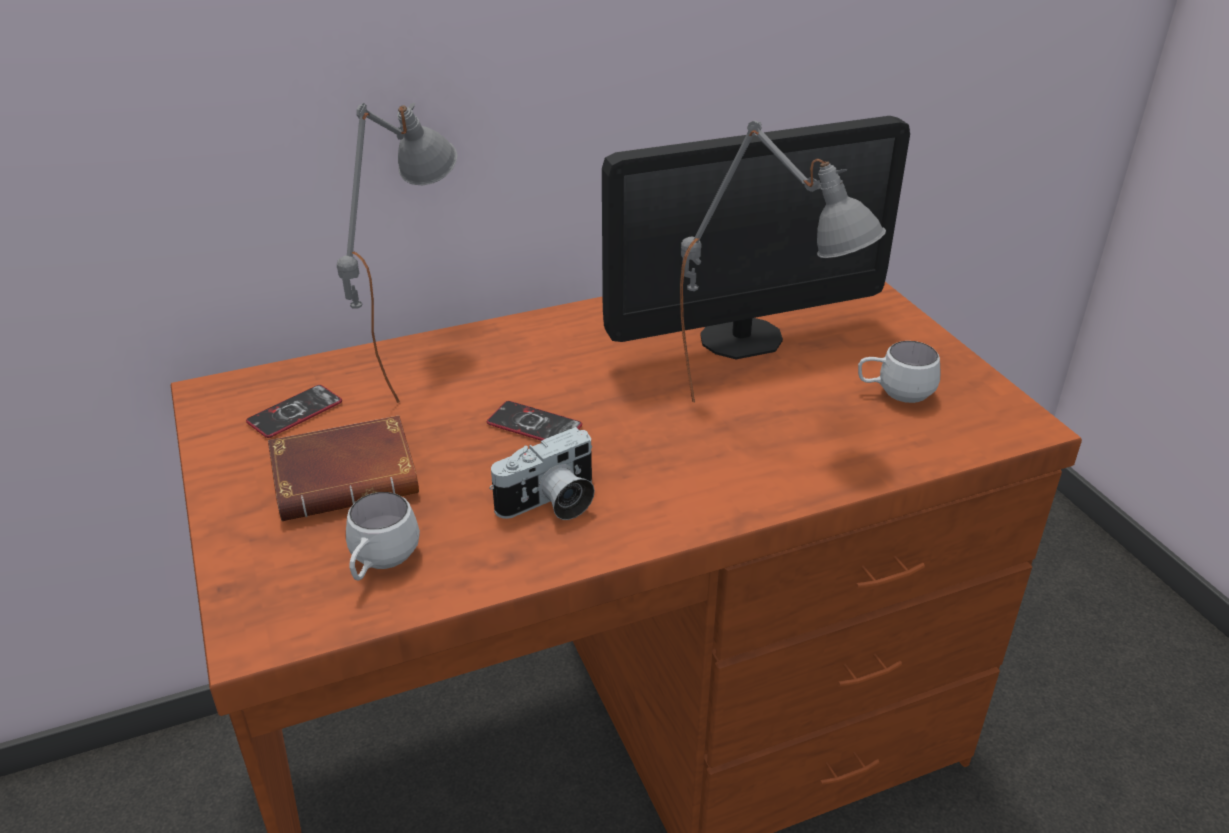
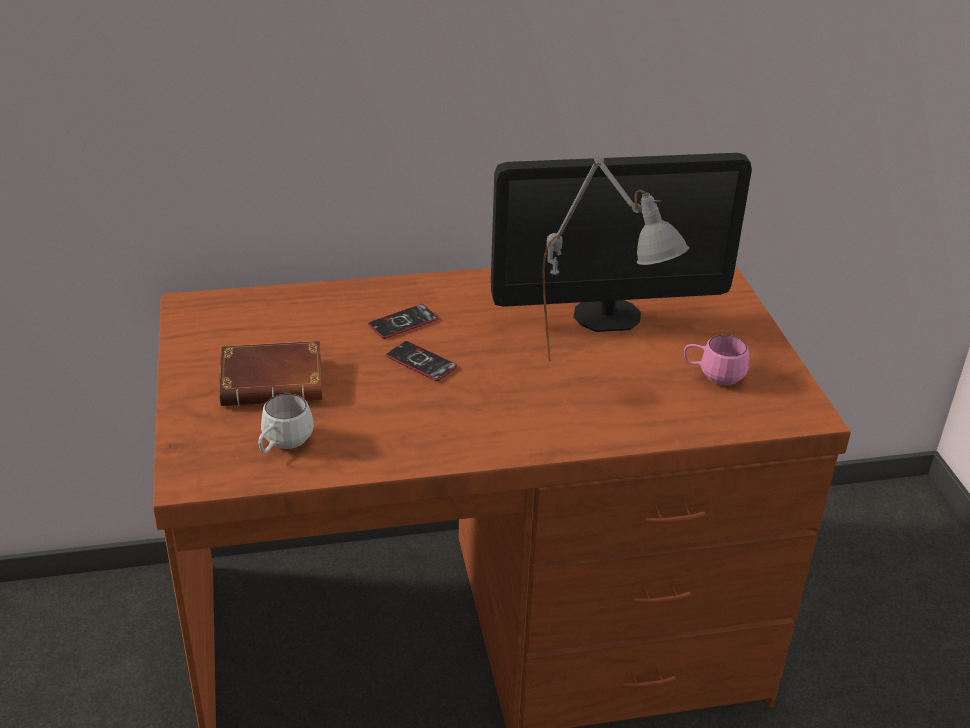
camera: 10 degrees right, 0 degrees up
phone [246,385,342,438] -> phone moved to [368,304,438,339]
grey table lamp [337,103,457,403] -> none
camera [489,427,595,520] -> none
white mug [858,341,941,403] -> pink mug [684,335,749,385]

